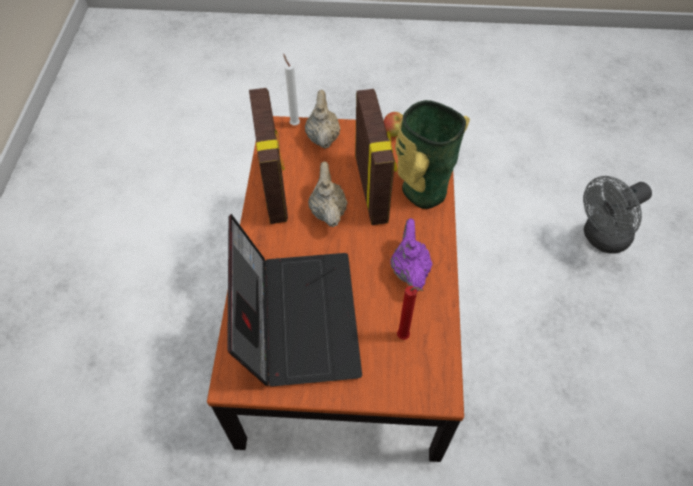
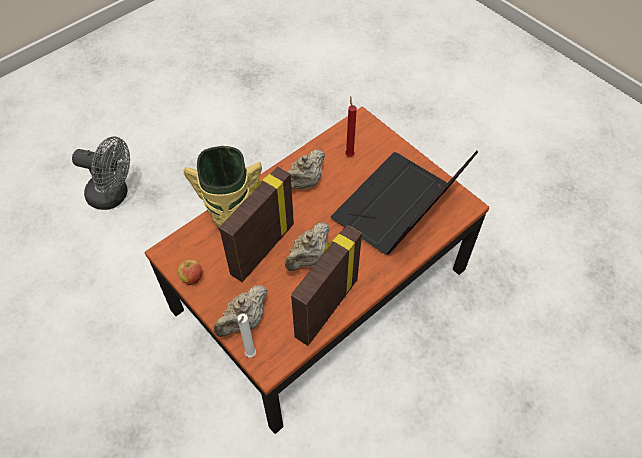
camera: 135 degrees left, 0 degrees up
purple teapot [390,218,433,291] -> beige teapot [287,150,325,189]

